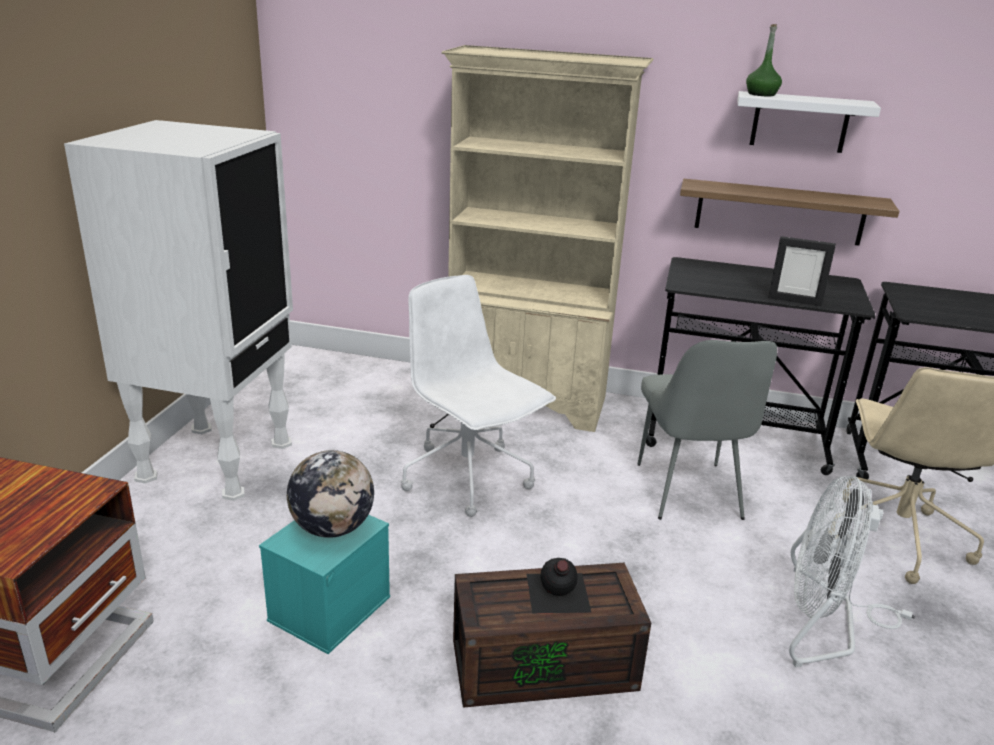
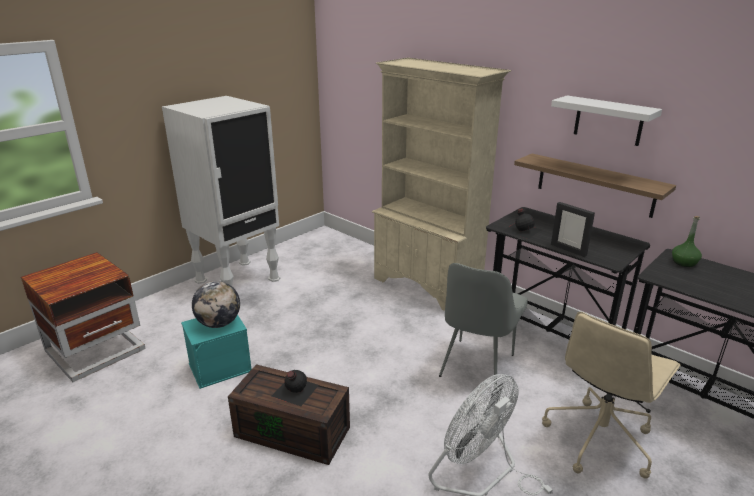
camera: 30 degrees right, 0 degrees up
white office chair [401,275,556,517] -> none
green bottle [746,24,782,96] -> green bottle moved to [672,216,702,267]
none -> black bottle [503,208,542,239]

